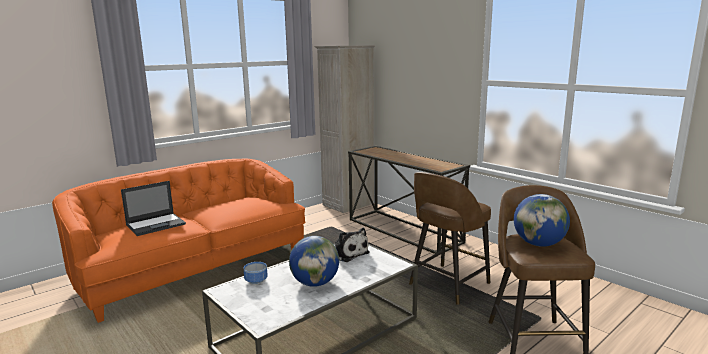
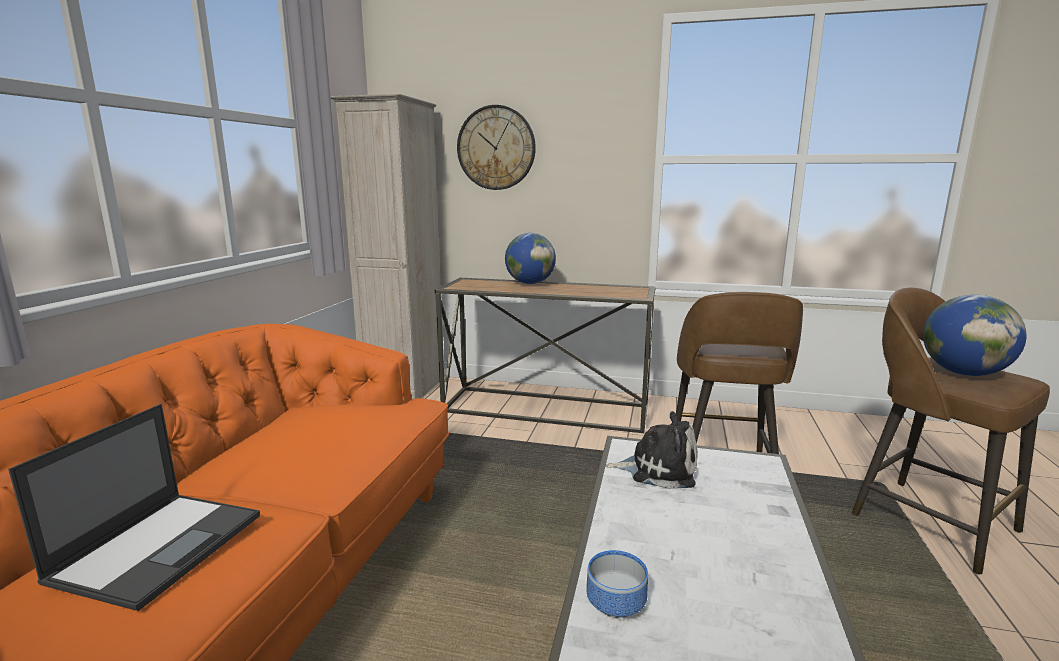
camera: 35 degrees left, 0 degrees up
globe [289,236,339,287] -> globe moved to [505,233,556,284]
none -> wall clock [457,105,536,190]

